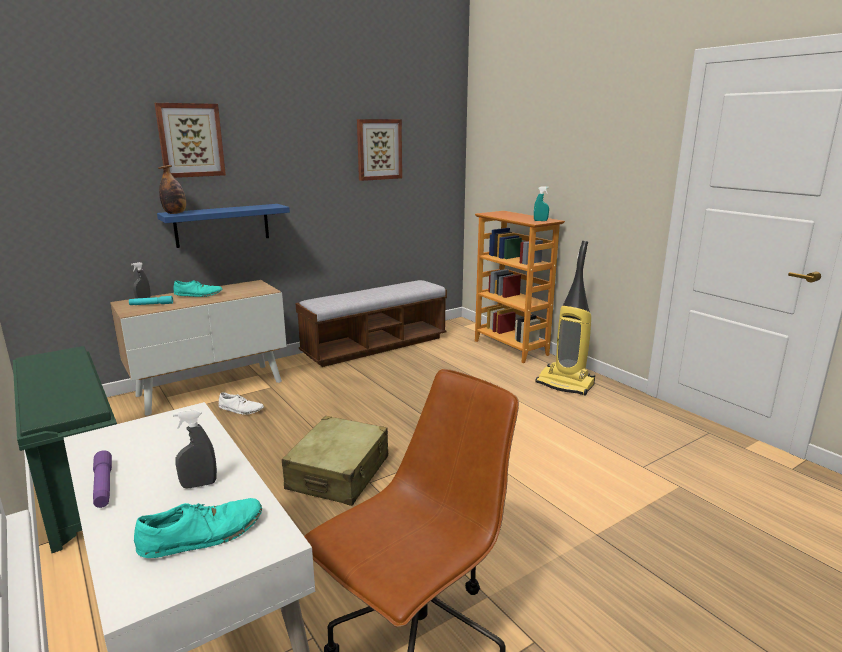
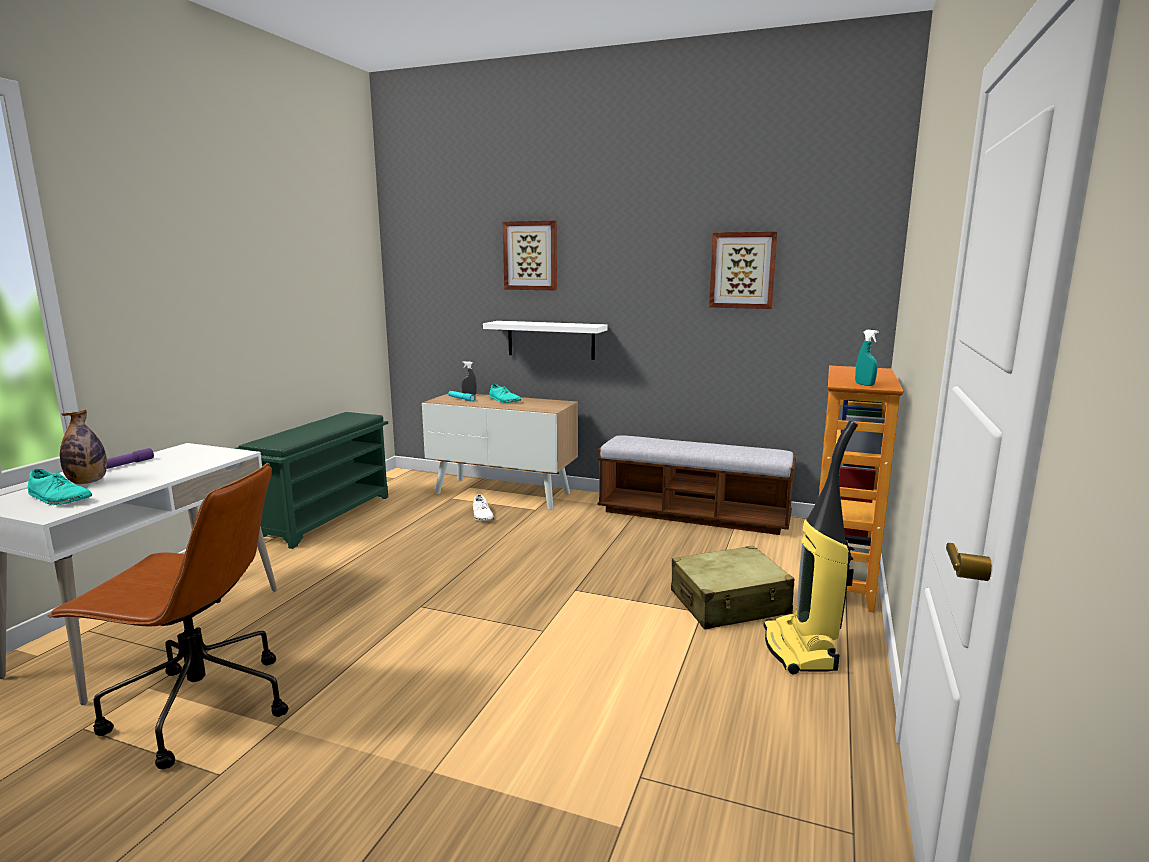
camera: 55 degrees right, 5 degrees down
blue shelf [157,204,290,248] -> white shelf [483,321,608,360]
bottle [158,165,186,214] -> bottle moved to [60,410,107,484]
grey spray bottle [173,409,217,488] -> none
beige suitcase [282,416,388,506] -> beige suitcase moved to [671,546,795,629]

